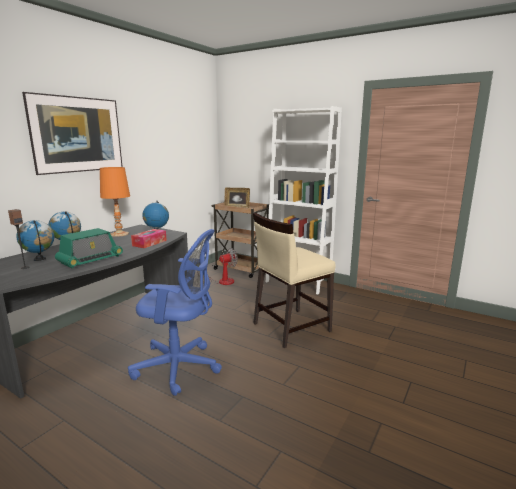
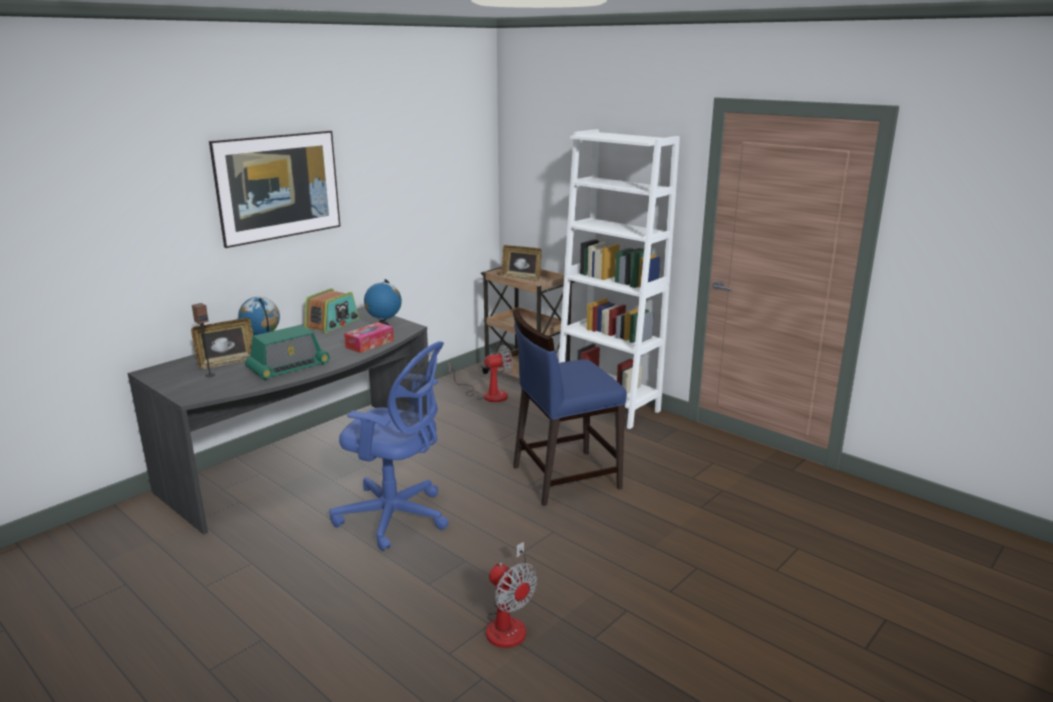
camera: 10 degrees right, 5 degrees up
globe [16,220,54,261] -> picture frame [191,318,253,369]
orange table lamp [100,167,130,237] -> radio [304,288,359,333]
beige chair [253,213,336,348] -> blue chair [513,310,627,506]
none -> fan [486,542,537,648]

